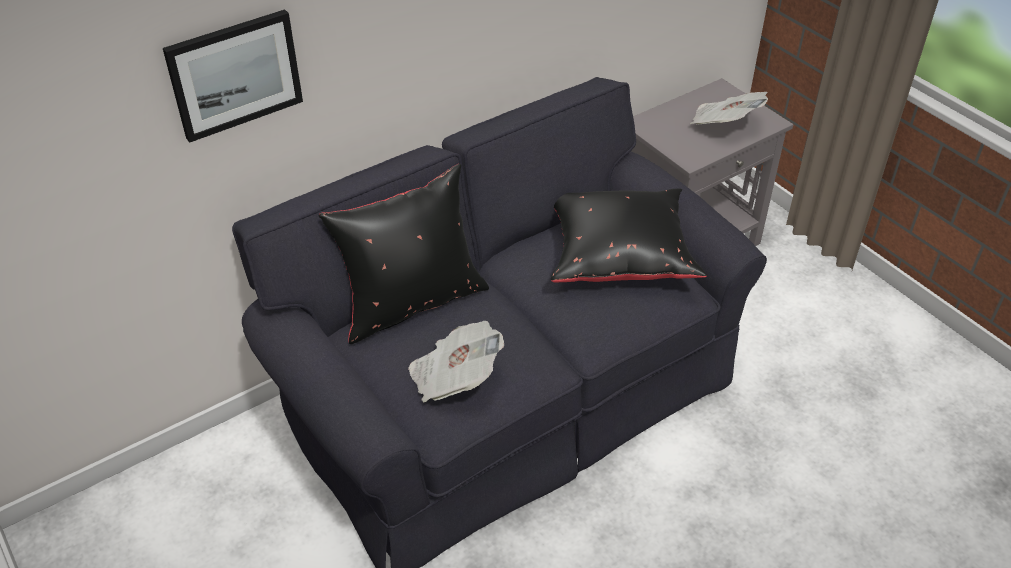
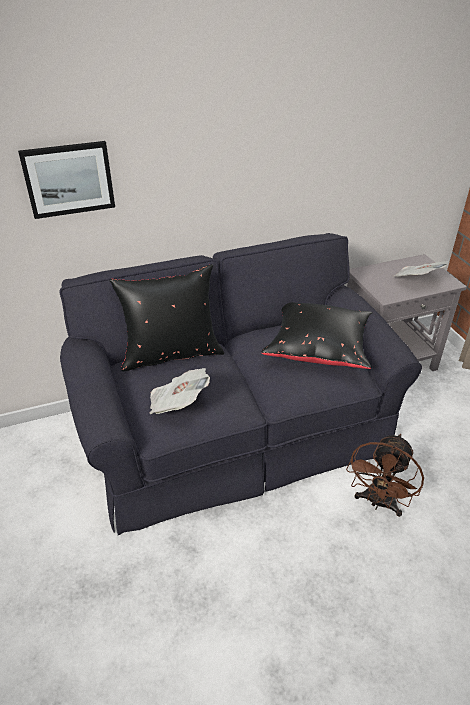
camera: 15 degrees right, 5 degrees down
none -> brown fan [346,434,424,517]

